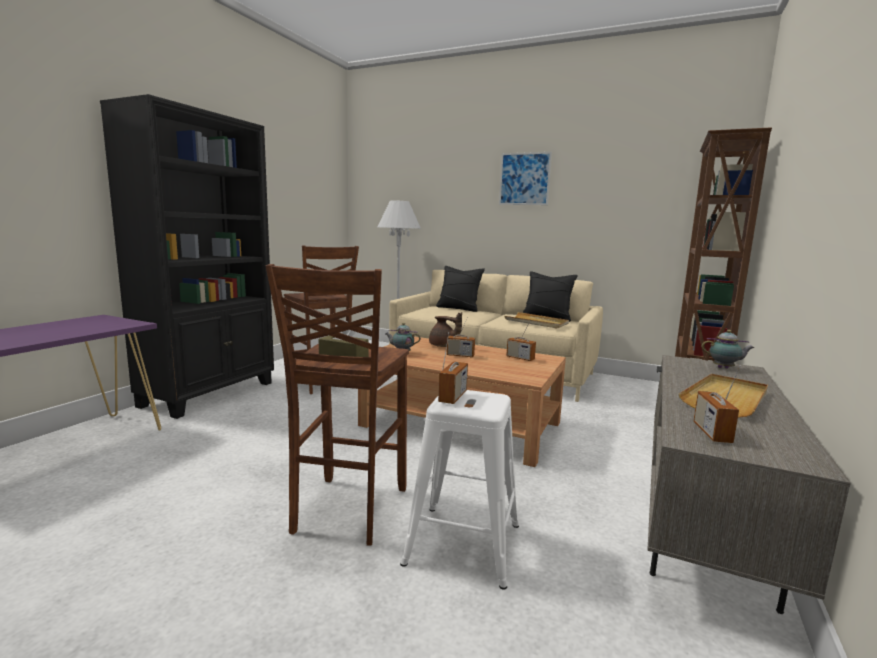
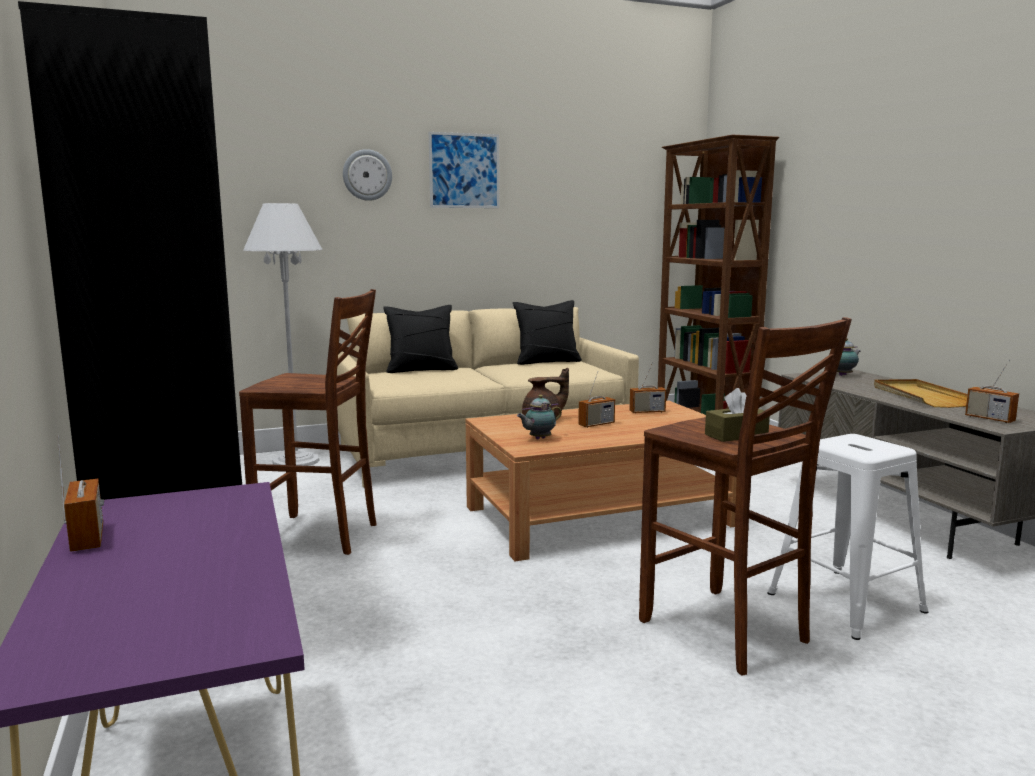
camera: 45 degrees left, 0 degrees up
radio [438,332,468,404] -> radio moved to [57,435,104,552]
beige tray [505,312,569,329] -> none
none -> wall clock [343,149,392,201]

